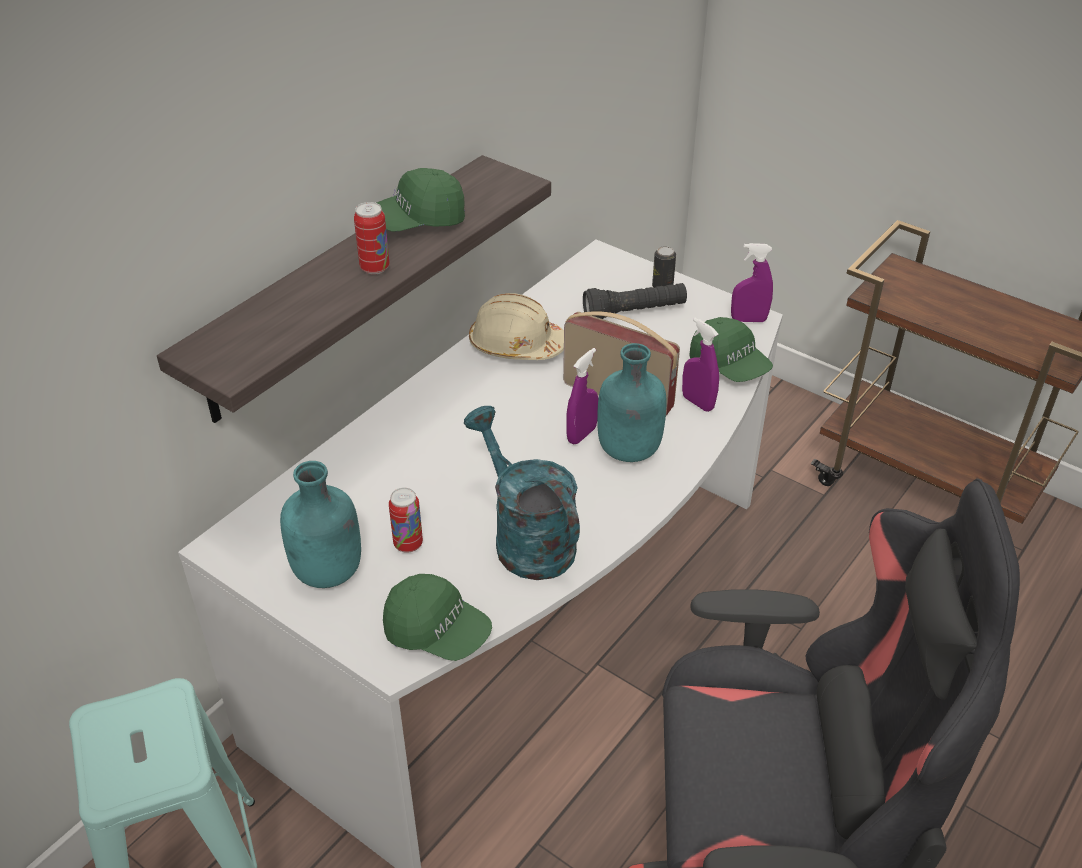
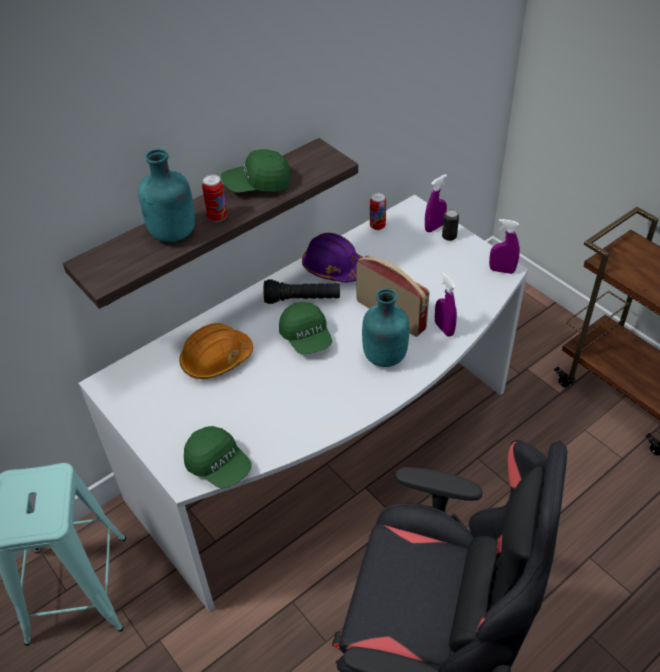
camera: 15 degrees right, 5 degrees up
turquoise bottle [280,461,361,588] -> turquoise bottle moved to [138,149,195,242]
can [389,488,423,553] -> can moved to [370,193,386,230]
turquoise watering can [464,406,580,580] -> none
beige hard hat [469,293,564,360] -> purple hard hat [302,233,363,282]
purple spray bottle [566,348,599,444] -> purple spray bottle moved to [425,174,447,232]
black flashlight [583,283,687,319] -> black flashlight moved to [263,280,340,304]
green cap [689,317,773,382] -> green cap moved to [279,302,332,354]
none -> orange hard hat [179,323,253,379]

